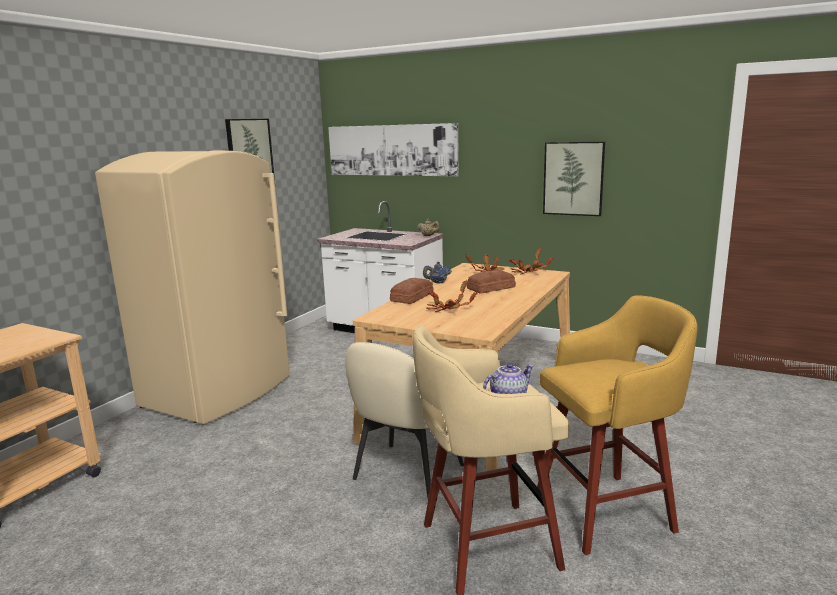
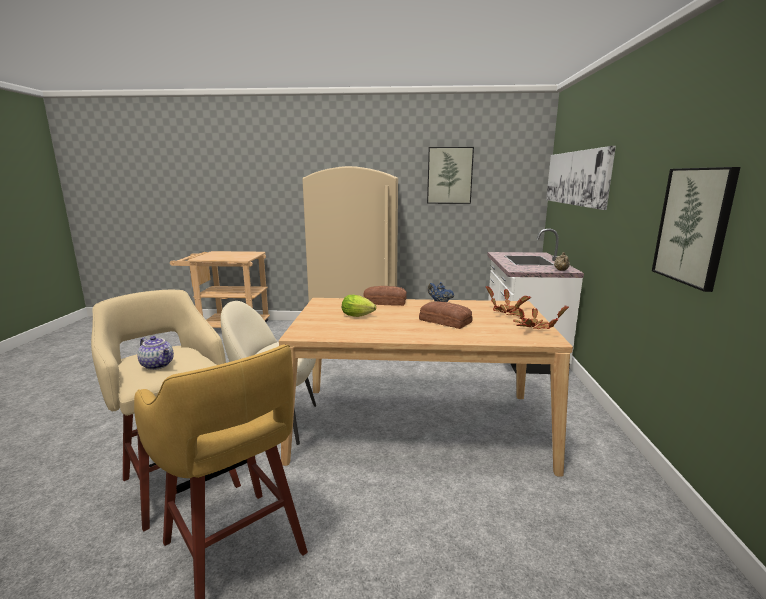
camera: 65 degrees right, 0 degrees up
potted plant [426,280,477,312] -> lettuce [342,295,376,317]

